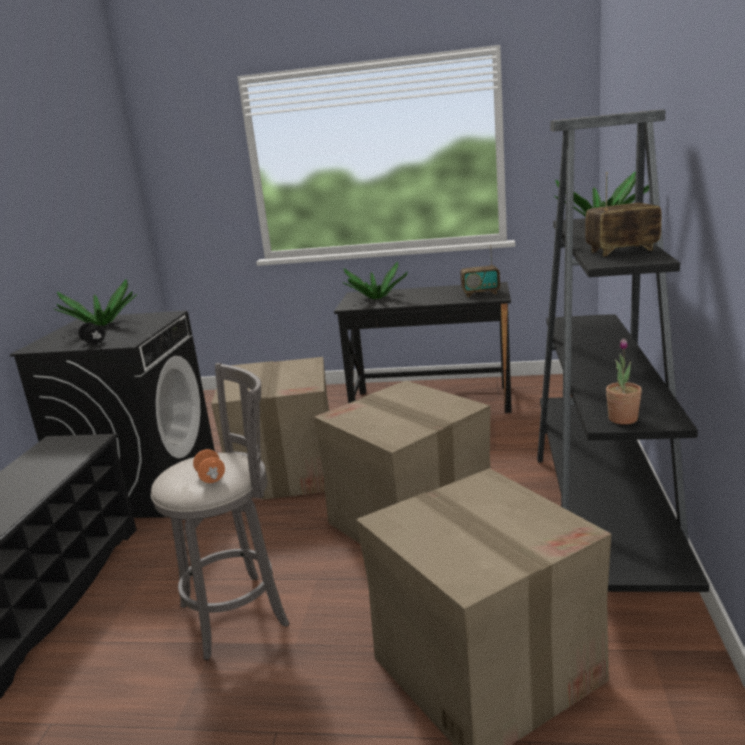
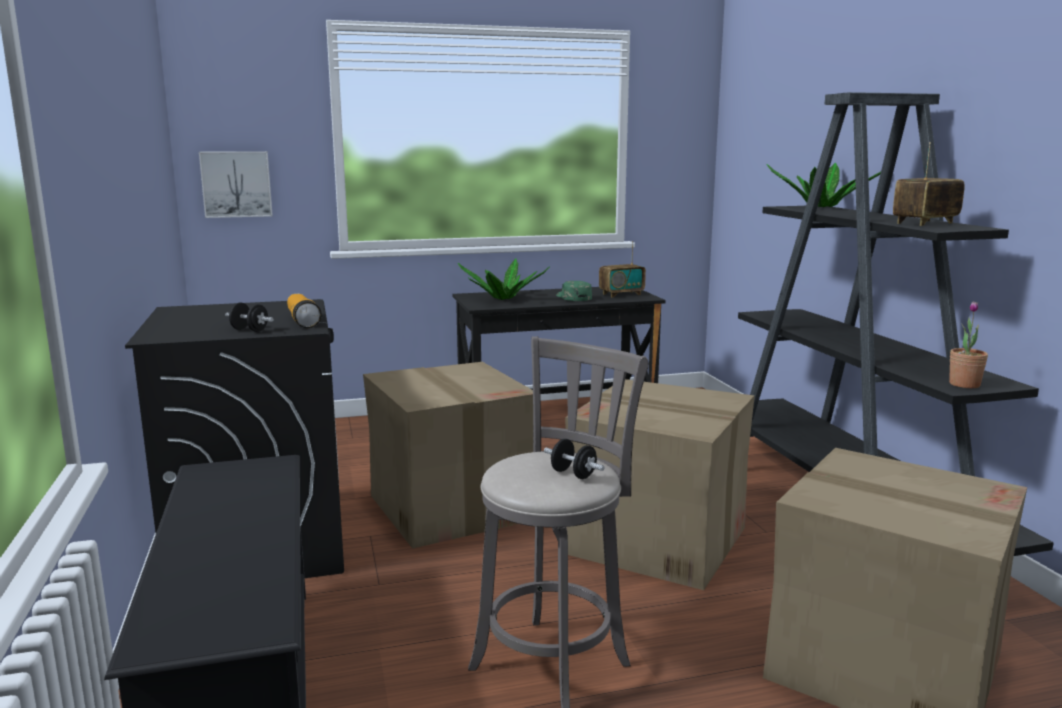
camera: 25 degrees left, 5 degrees down
potted plant [54,280,137,326] -> none
orange dumbbell [193,449,225,483] -> black dumbbell [544,439,604,479]
none -> picture [199,151,273,218]
none -> flashlight [287,294,322,328]
none -> green cap [556,281,592,301]

